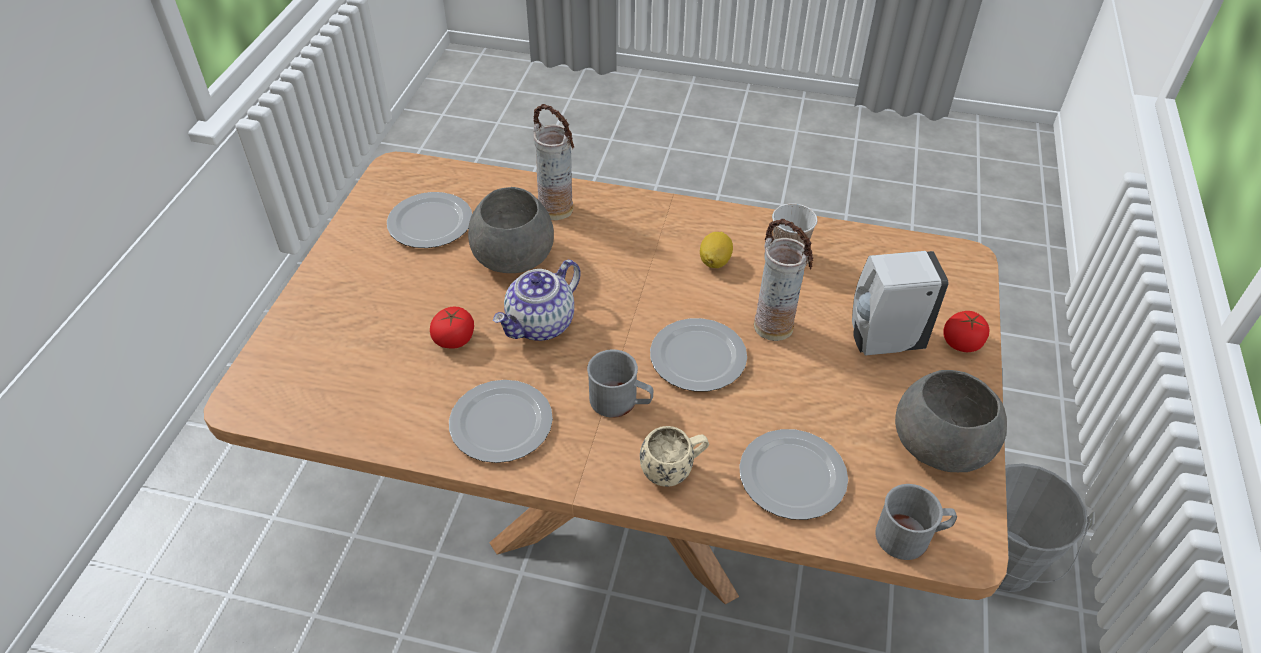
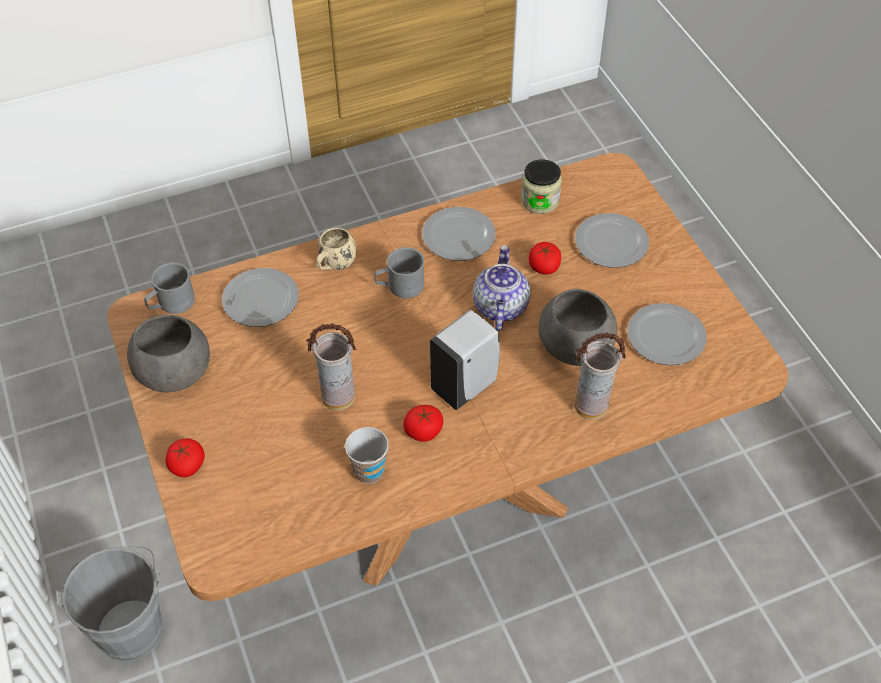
camera: 145 degrees right, 5 degrees up
plate [650,318,747,392] -> plate moved to [575,213,649,268]
lemon [700,231,733,268] -> tomato [403,405,443,442]
white soap dispenser [852,251,948,356] -> white soap dispenser moved to [430,310,500,410]
none -> jar [521,160,562,214]

